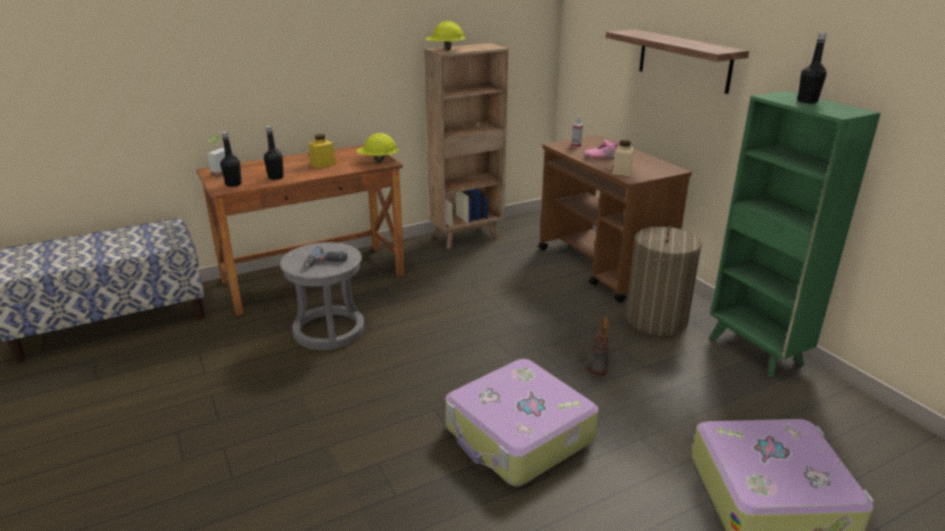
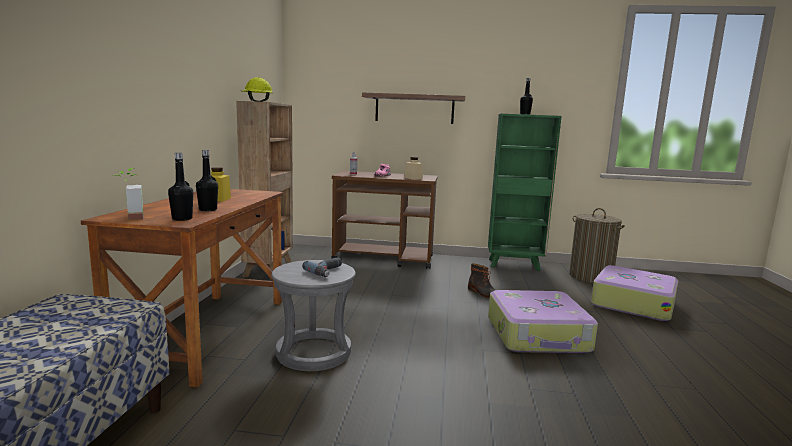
camera: 55 degrees left, 15 degrees down
yellow hard hat [356,133,398,163] -> none
laundry basket [626,225,702,336] -> laundry basket moved to [569,208,625,283]

